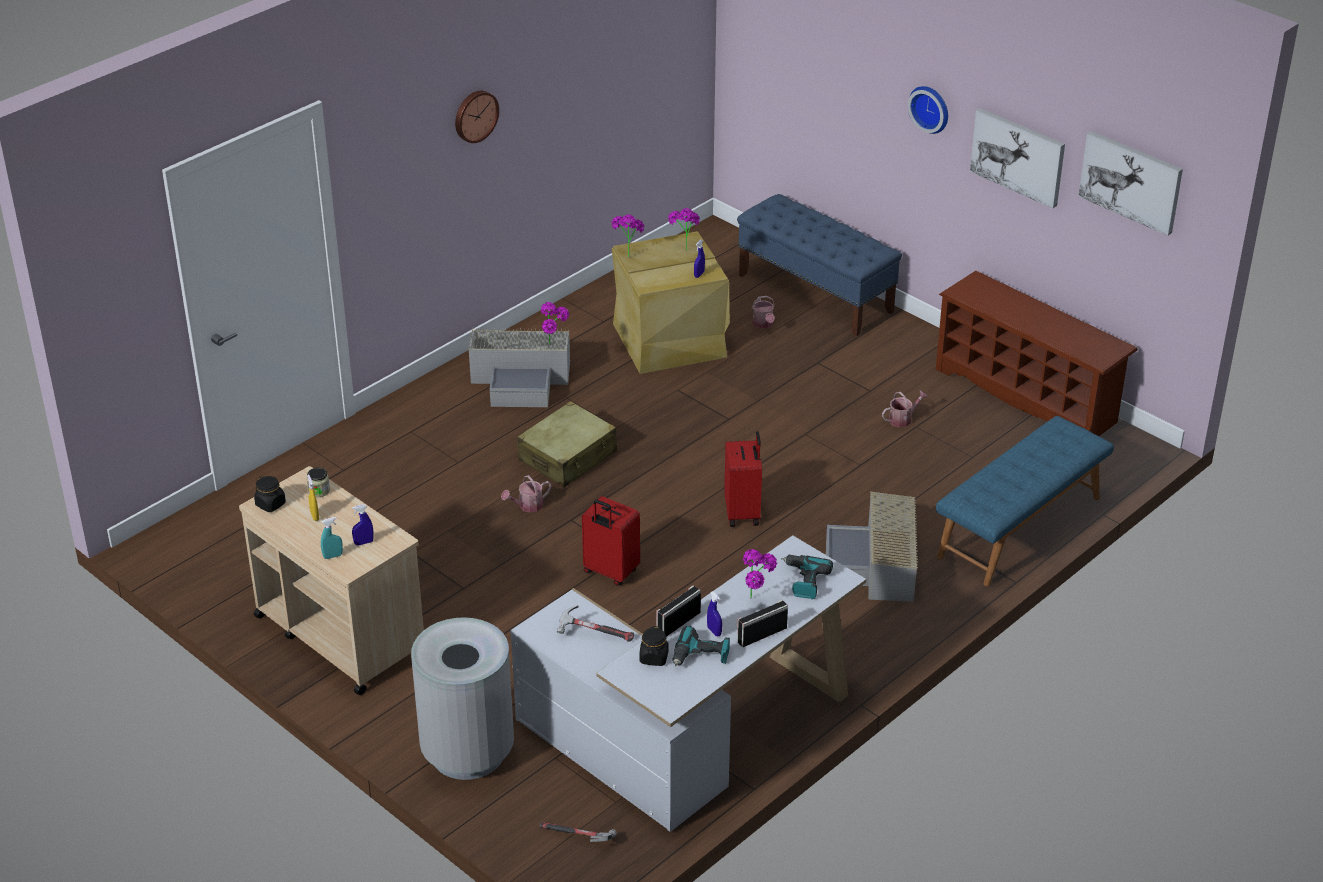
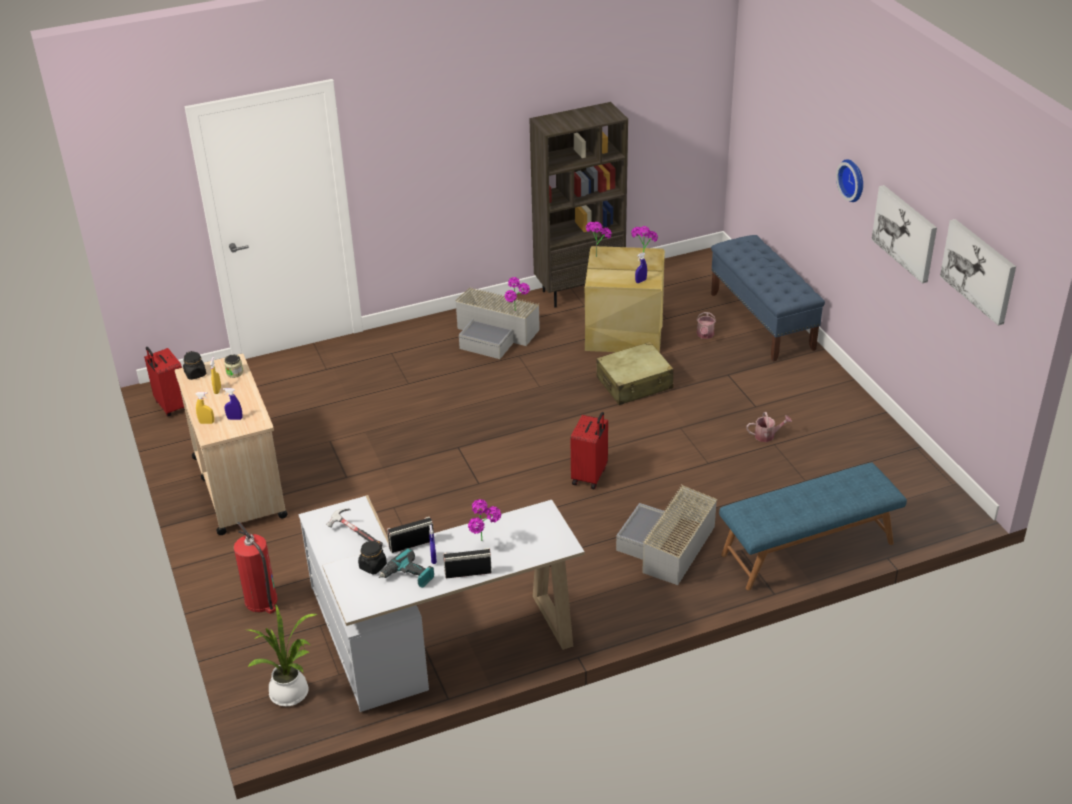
camera: 25 degrees right, 0 degrees up
turquoise spray bottle [321,517,343,559] -> yellow spray bottle [195,392,214,424]
grey trash can [411,617,514,780] -> fire extinguisher [234,521,278,614]
wall clock [455,91,499,143] -> none
watering can [501,475,551,513] -> none
beige suitcase [517,401,617,487] -> beige suitcase moved to [596,342,674,405]
hammer [540,822,617,842] -> potted plant [248,603,317,706]
red suitcase [582,496,640,585] -> red suitcase moved to [144,347,185,416]
power drill [781,555,833,599] -> none
brown shoe rack [936,271,1138,436] -> none
none -> brown bookcase [529,102,628,308]

